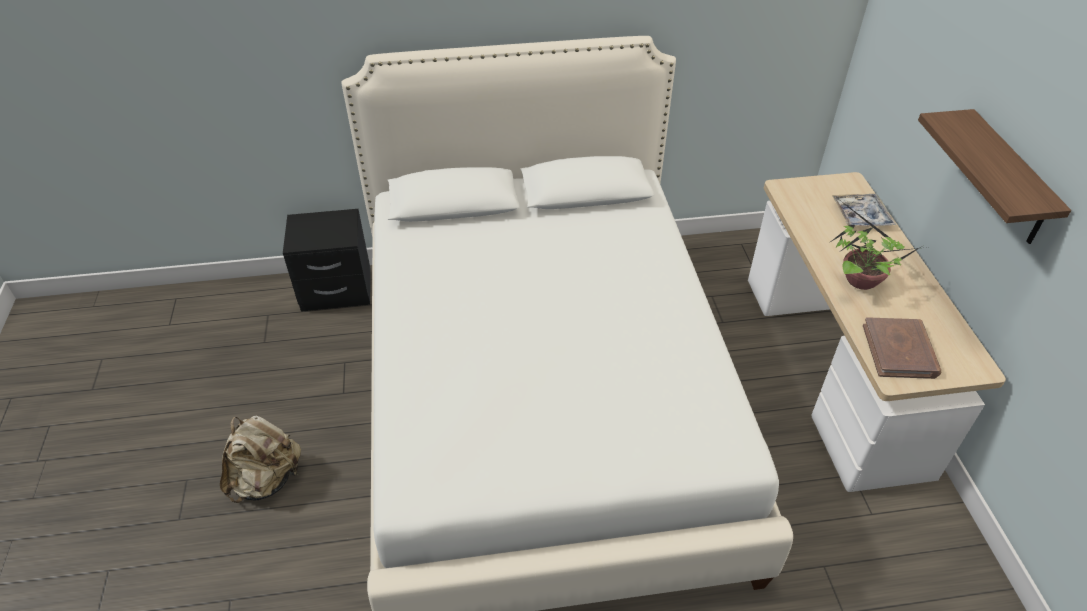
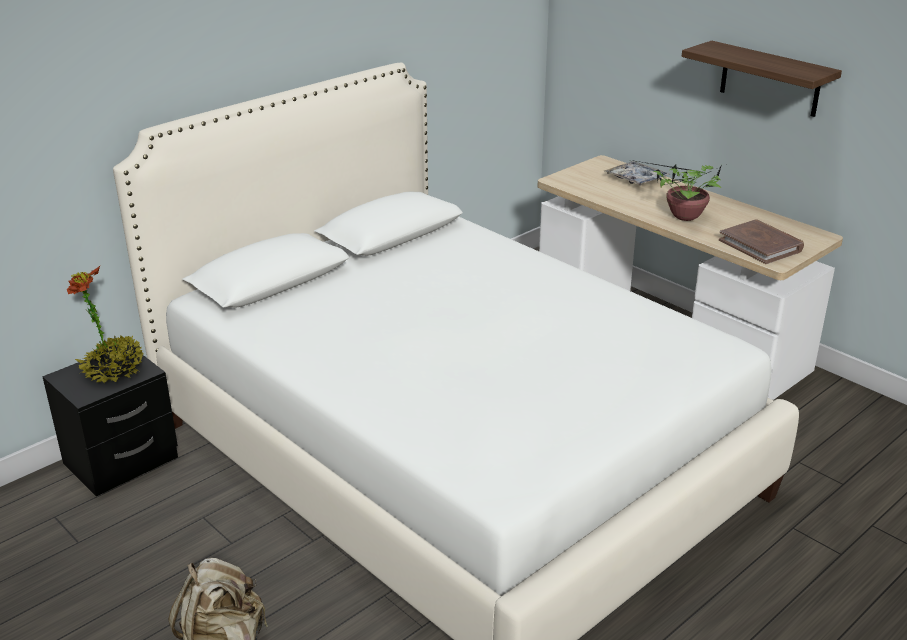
camera: 35 degrees left, 15 degrees down
none -> potted plant [67,266,143,383]

